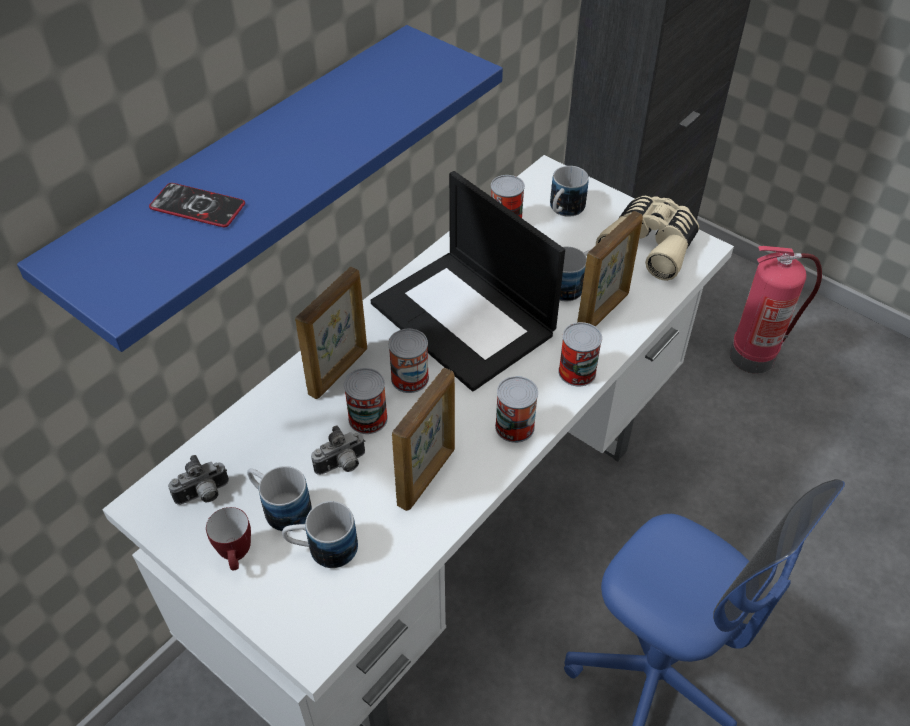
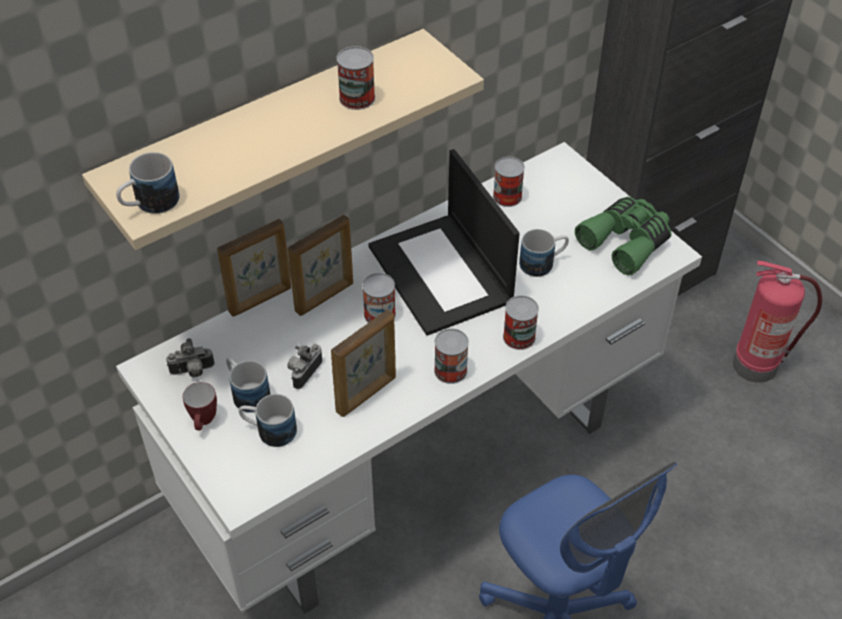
camera: 15 degrees right, 0 degrees up
blue shelf [17,25,503,352] -> beige shelf [82,29,484,250]
phone [149,183,245,227] -> none
camera [311,425,365,475] -> camera turned 135 degrees clockwise [287,344,322,389]
can [344,368,388,434] -> can moved to [337,46,375,110]
mug [550,166,589,217] -> mug moved to [116,152,180,214]
picture frame [577,211,643,327] -> picture frame moved to [217,219,291,317]
beige binoculars [596,196,699,281] -> green binoculars [575,197,672,275]

